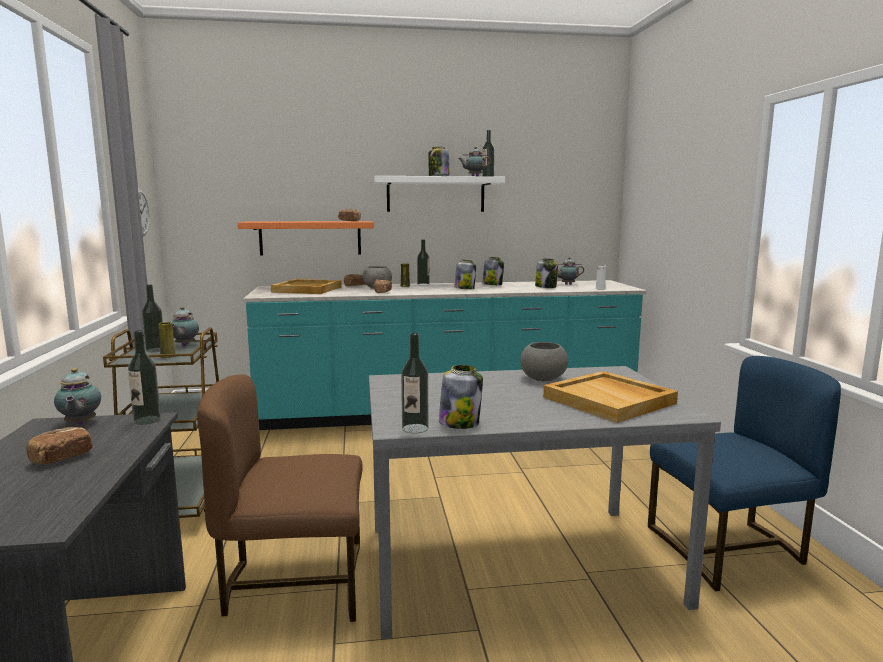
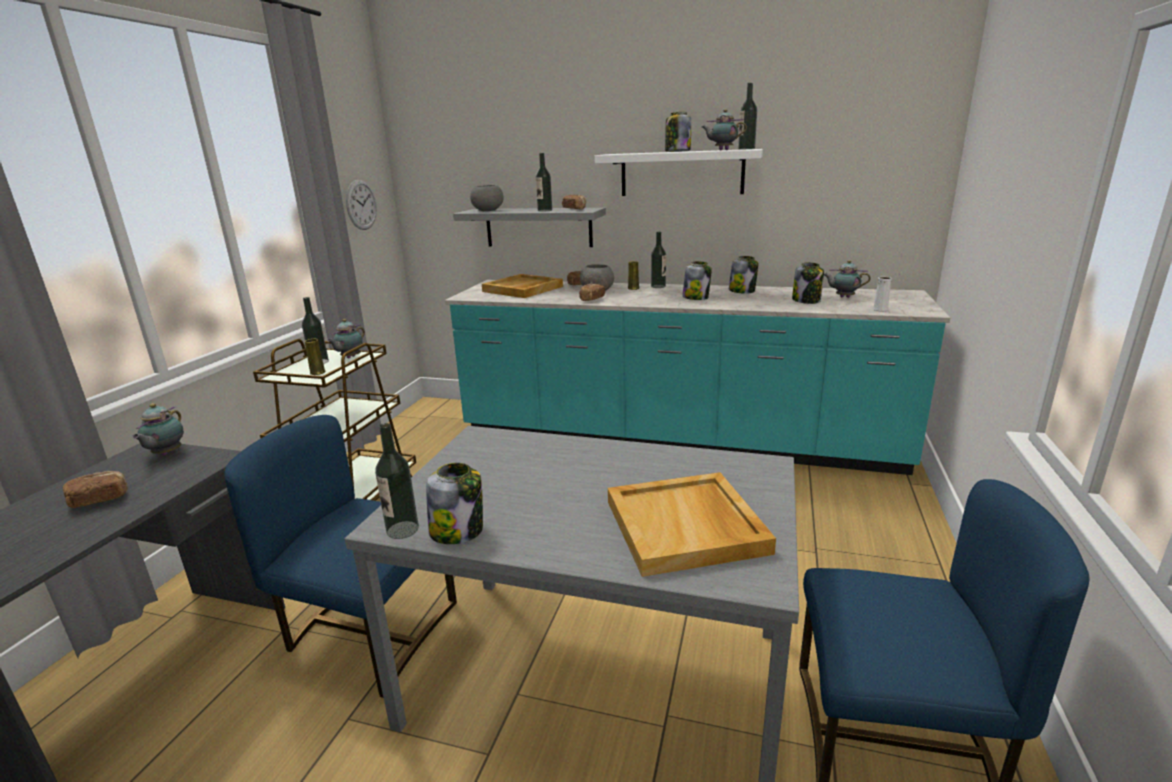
camera: 25 degrees right, 10 degrees up
bottle [128,330,161,425] -> bottle moved to [536,153,552,212]
brown chair [197,374,363,622] -> blue chair [224,415,457,698]
orange shelf [238,221,374,256] -> grey shelf [453,208,606,247]
grey bowl [520,342,568,382] -> grey bowl moved to [470,185,504,211]

